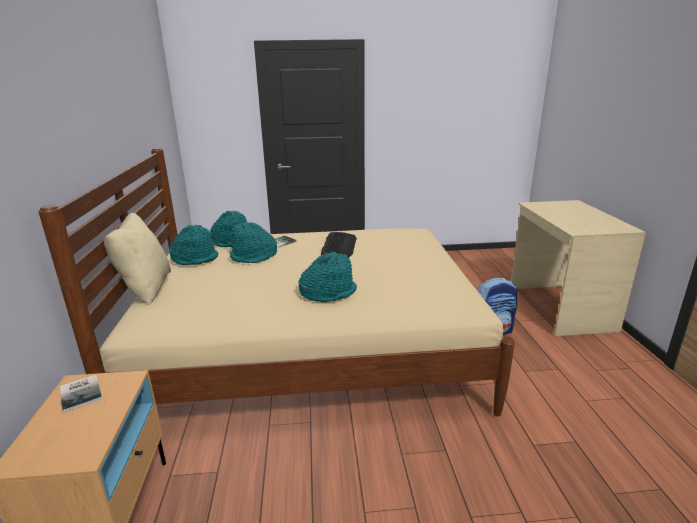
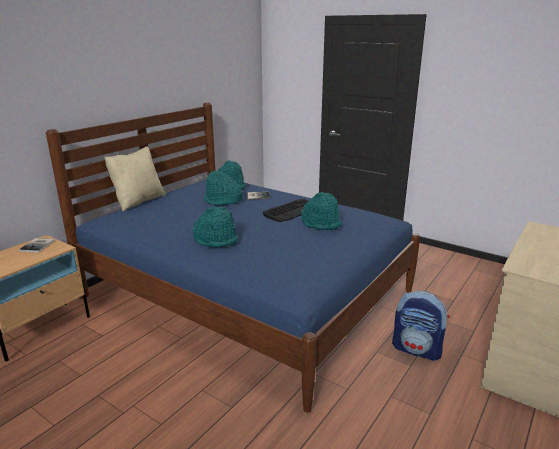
camera: 40 degrees right, 0 degrees up
beige bed [38,148,515,417] -> blue bed [46,102,420,413]
turquoise hat [169,225,218,265] -> turquoise hat moved to [301,192,342,230]

